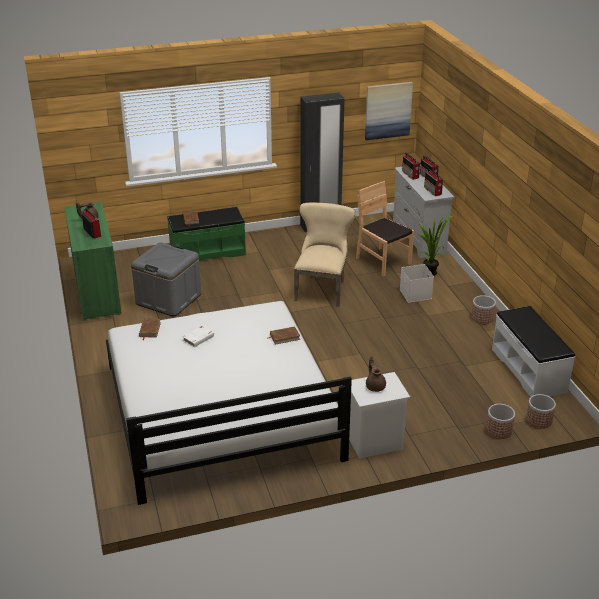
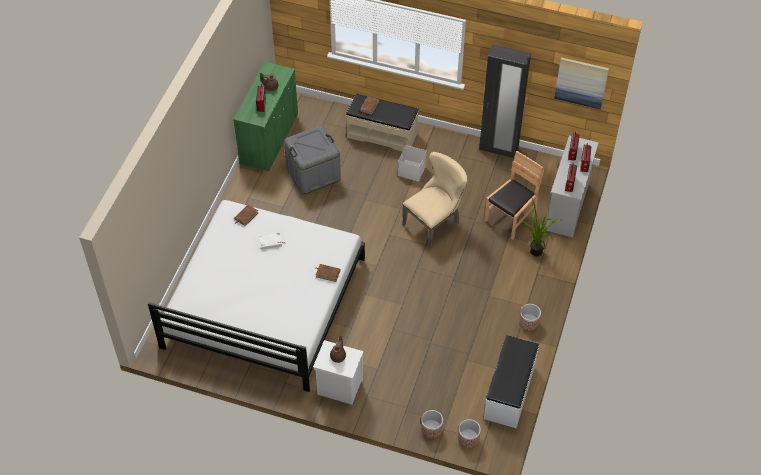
camera: 35 degrees right, 20 degrees up
green bench [167,207,246,260] -> beige bench [346,93,419,151]
brown chair [356,181,414,277] -> brown chair turned 45 degrees clockwise [484,151,544,240]
white storage box [400,264,434,302] -> white storage box moved to [398,145,426,181]

